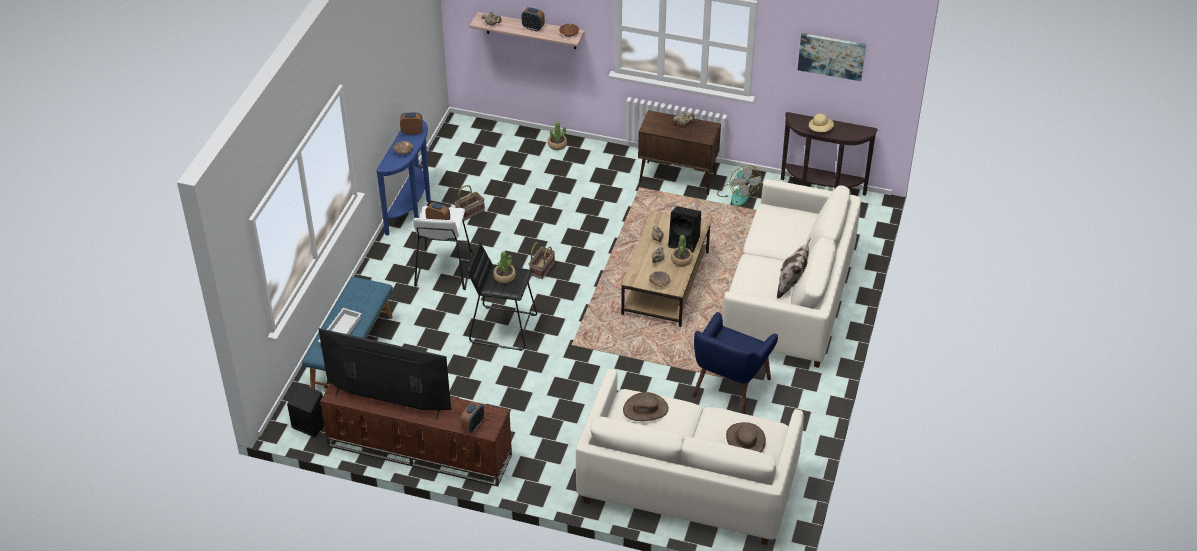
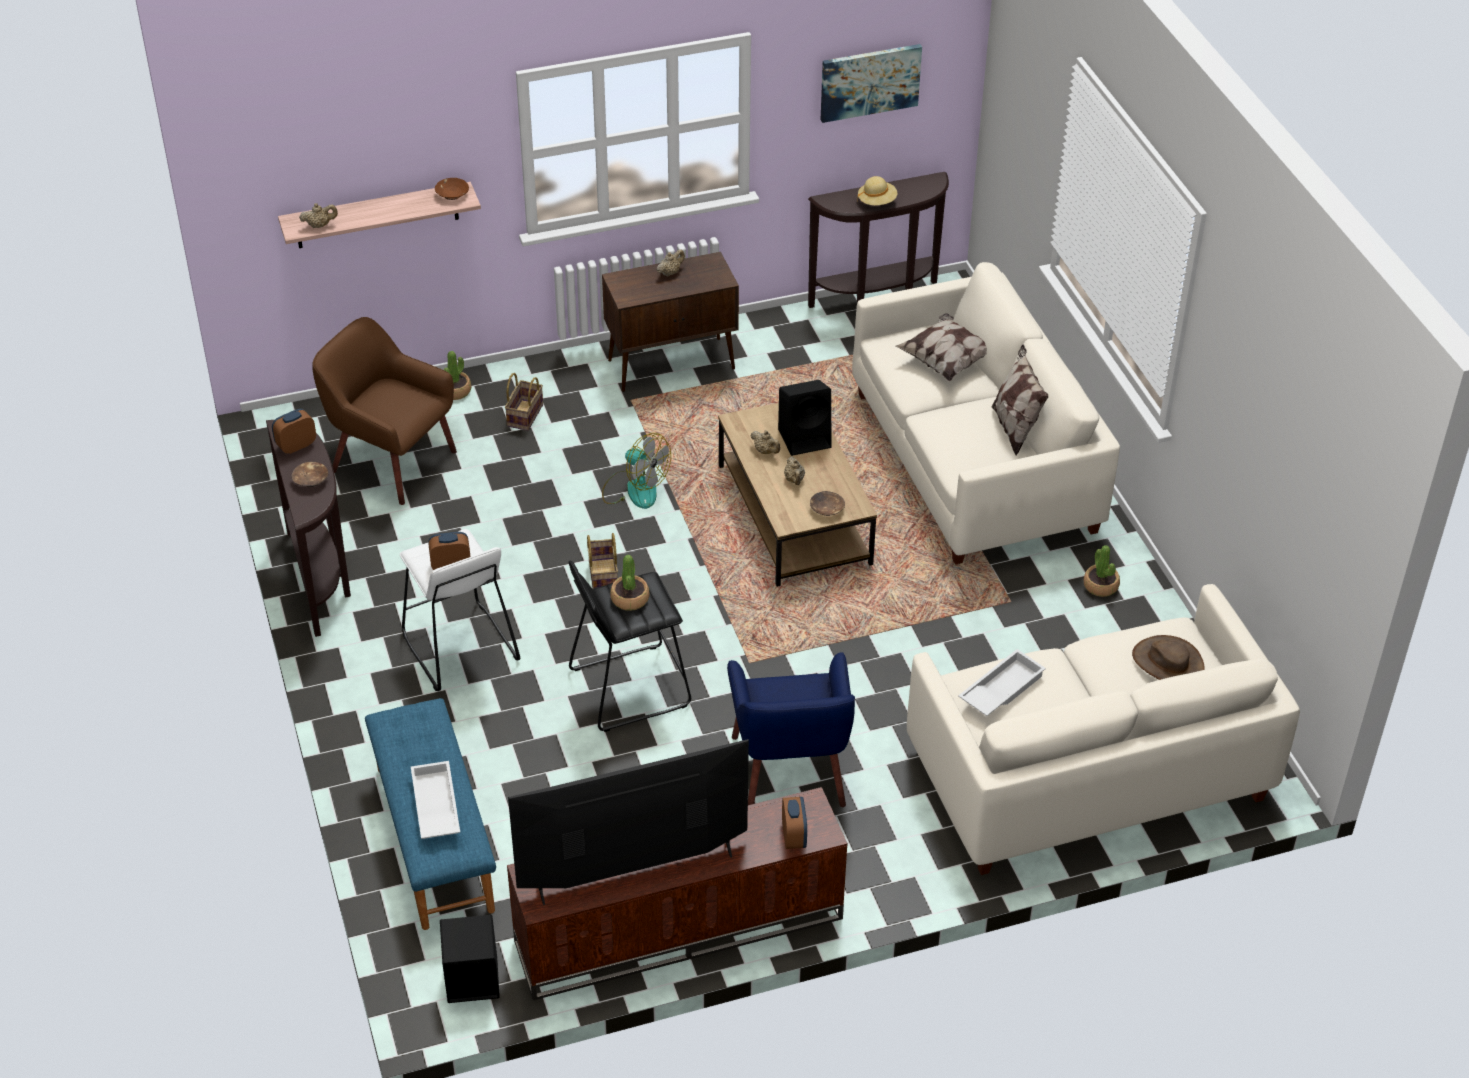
camera: 35 degrees left, 0 degrees up
blue console table [376,119,431,235] -> brown console table [266,420,351,637]
basket [455,185,485,221] -> basket moved to [505,373,543,431]
alarm clock [521,7,545,31] -> none
brown hat [623,392,669,421] -> white tray [958,649,1046,716]
potted plant [671,235,693,267] -> potted plant moved to [1084,545,1120,597]
blue armchair [692,312,778,414] -> blue armchair moved to [727,652,855,807]
fan [717,165,762,206] -> fan moved to [602,433,671,509]
none -> brown armchair [312,317,457,505]
none -> pillow [895,313,987,382]

